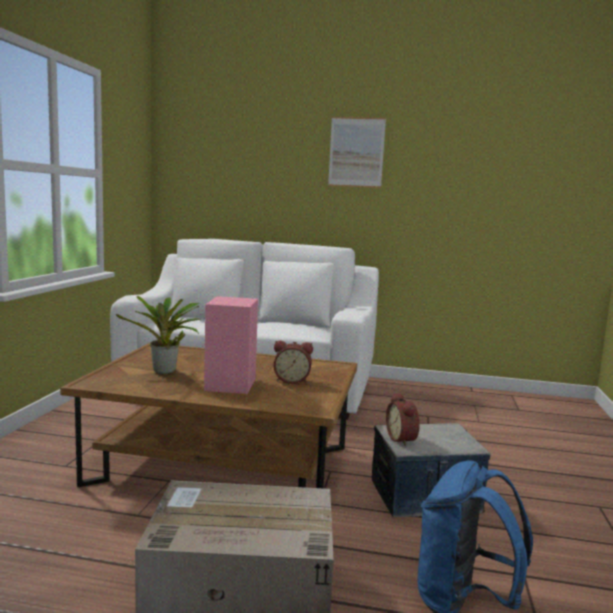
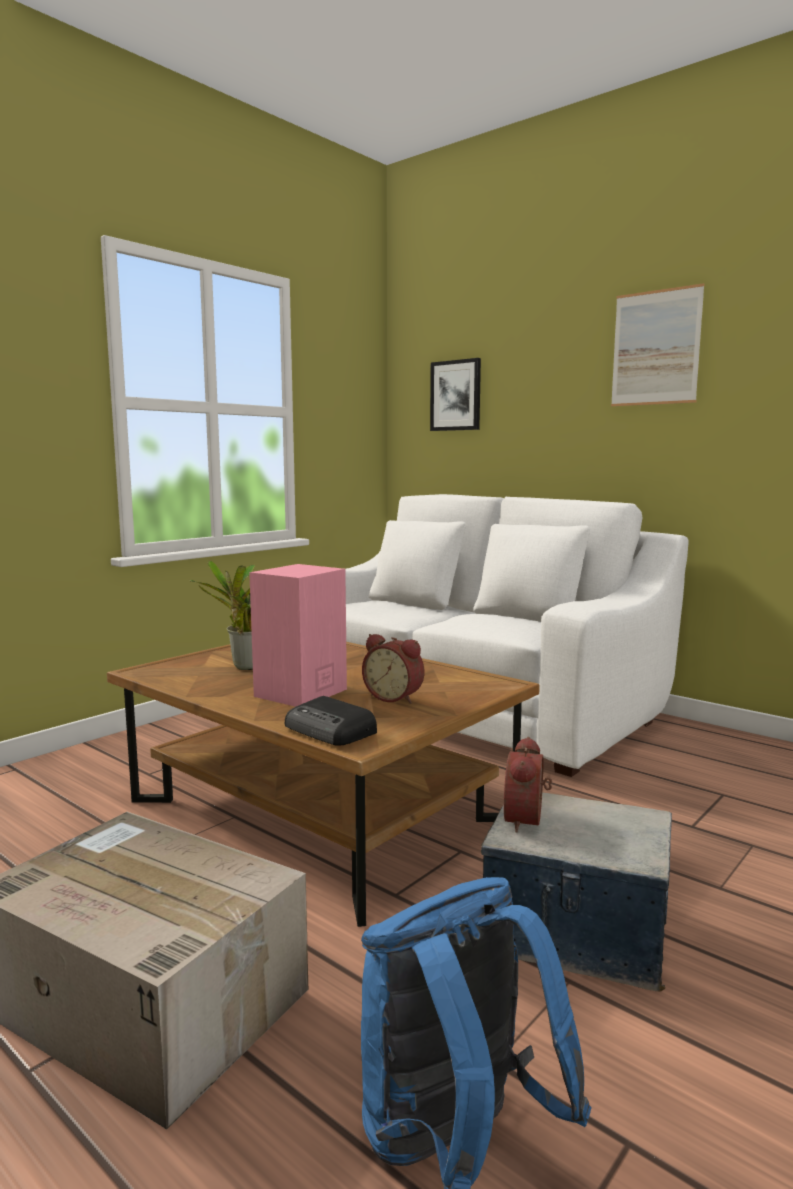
camera: 30 degrees right, 0 degrees up
none -> radio [285,696,377,746]
none -> picture [430,358,481,431]

